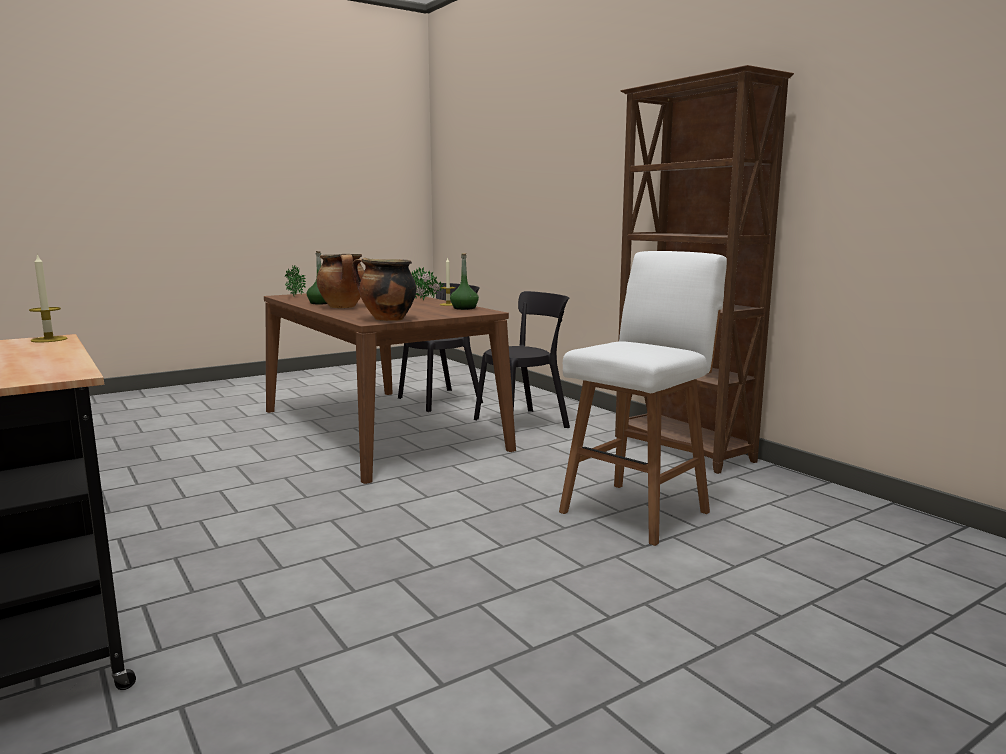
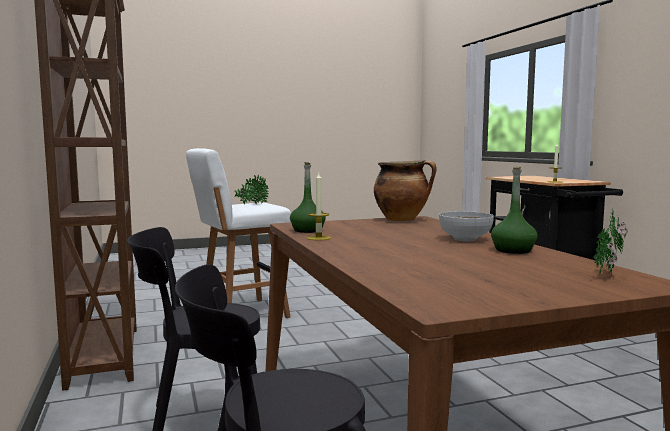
camera: 165 degrees left, 5 degrees down
cooking pot [317,254,364,308] -> bowl [439,211,494,241]
potted plant [412,267,444,300] -> potted plant moved to [234,175,269,204]

